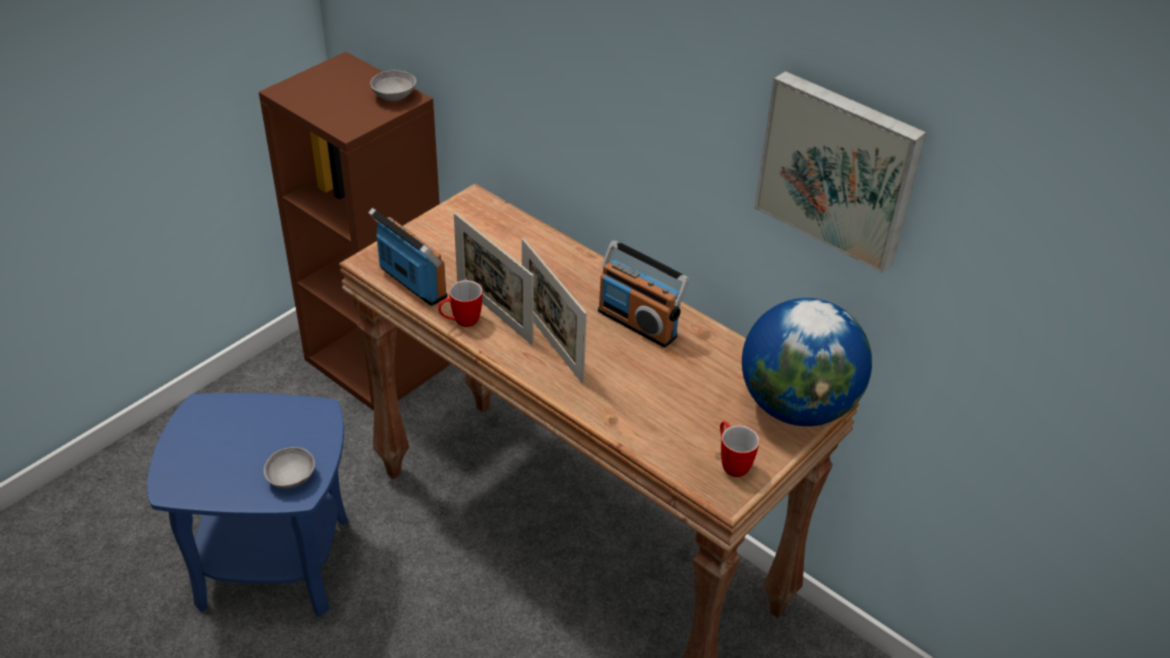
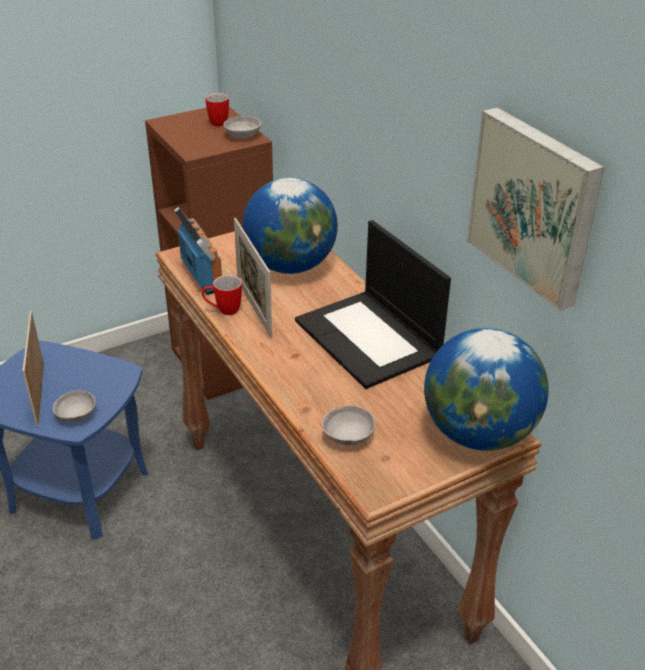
camera: 20 degrees right, 5 degrees down
picture frame [522,238,587,383] -> picture frame moved to [22,310,44,427]
radio [598,241,690,348] -> laptop [295,220,451,389]
mug [720,421,760,477] -> mug moved to [205,93,229,126]
none -> globe [242,178,338,274]
none -> grey bowl [322,405,376,445]

